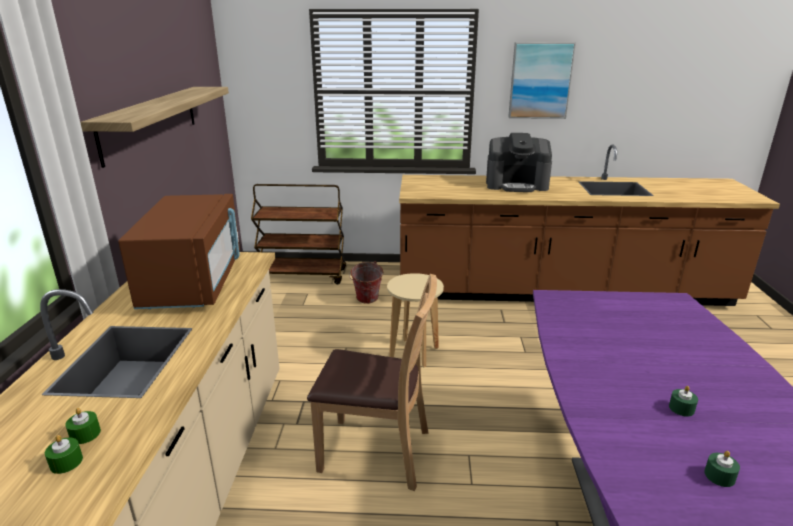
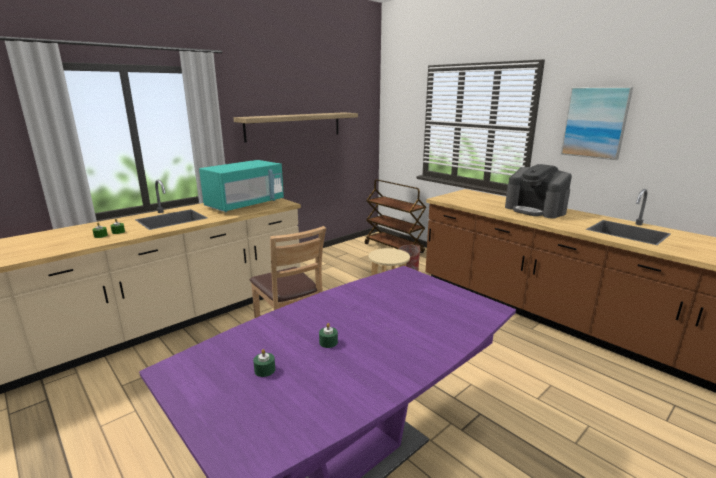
camera: 45 degrees right, 5 degrees down
brown microwave [118,194,240,309] -> turquoise microwave [199,160,284,212]

